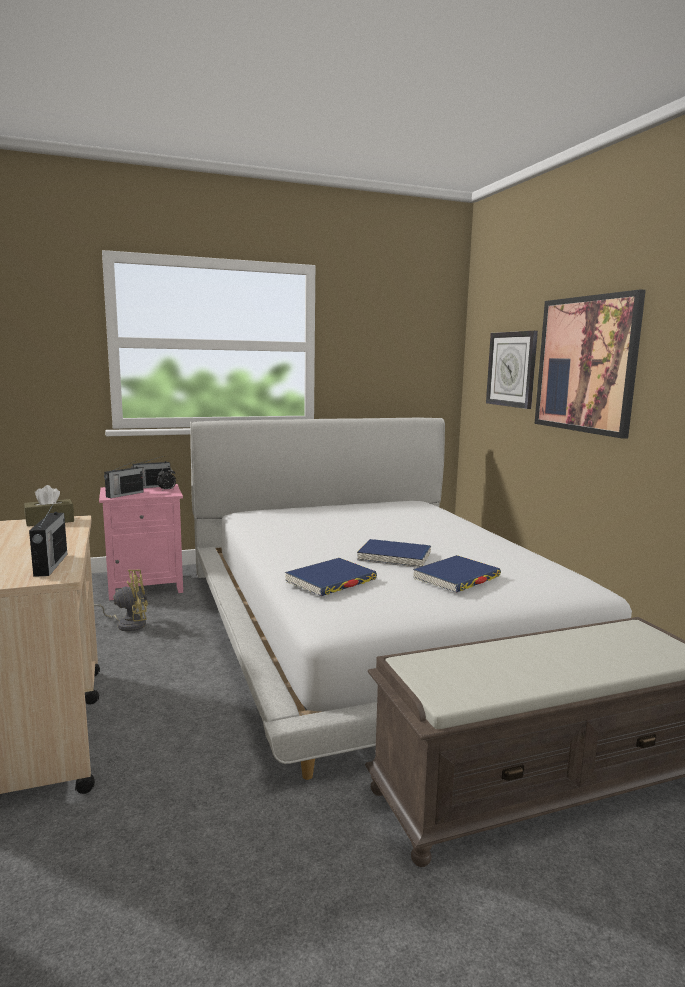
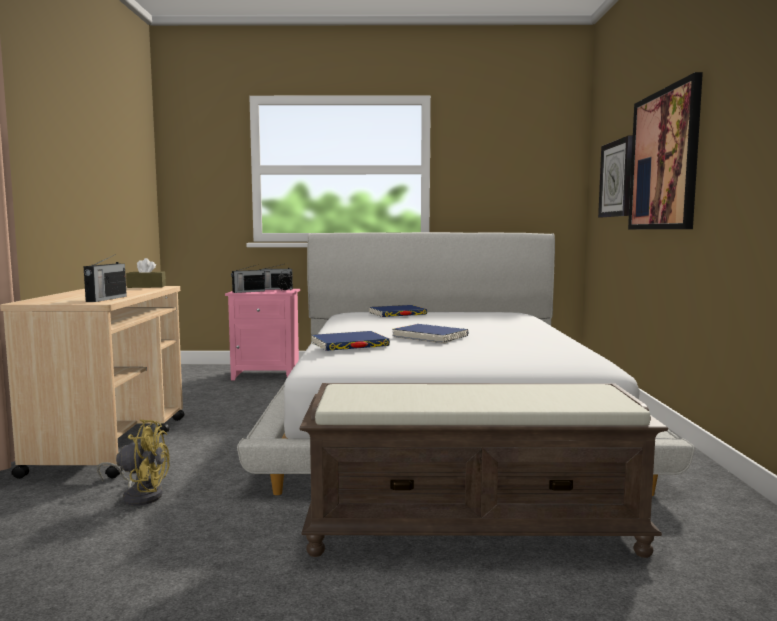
camera: 20 degrees right, 5 degrees down
yellow fan [94,570,148,632] -> yellow fan moved to [97,419,170,506]
blue book [413,555,501,593] -> blue book moved to [369,305,427,317]

